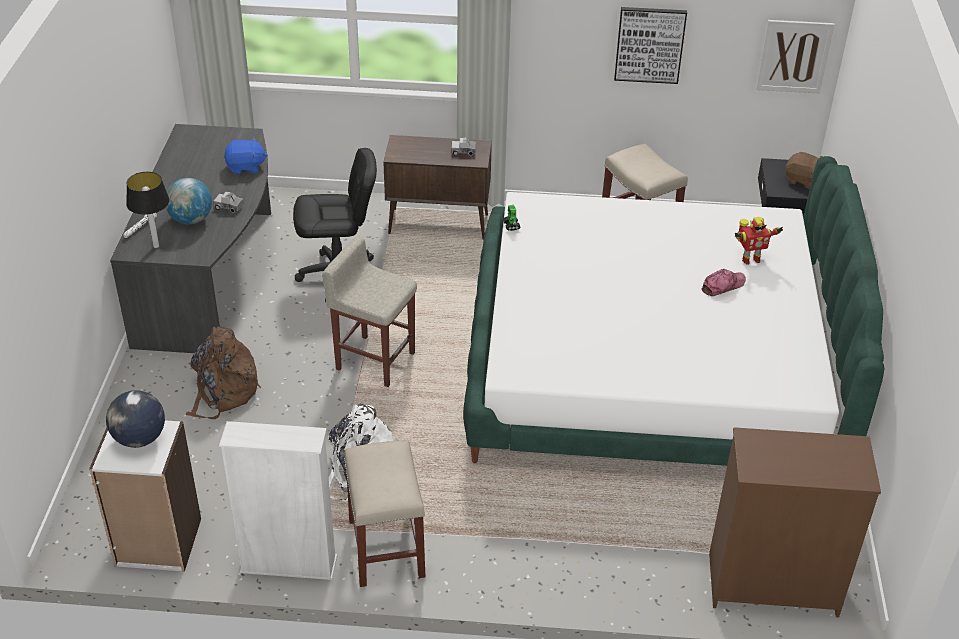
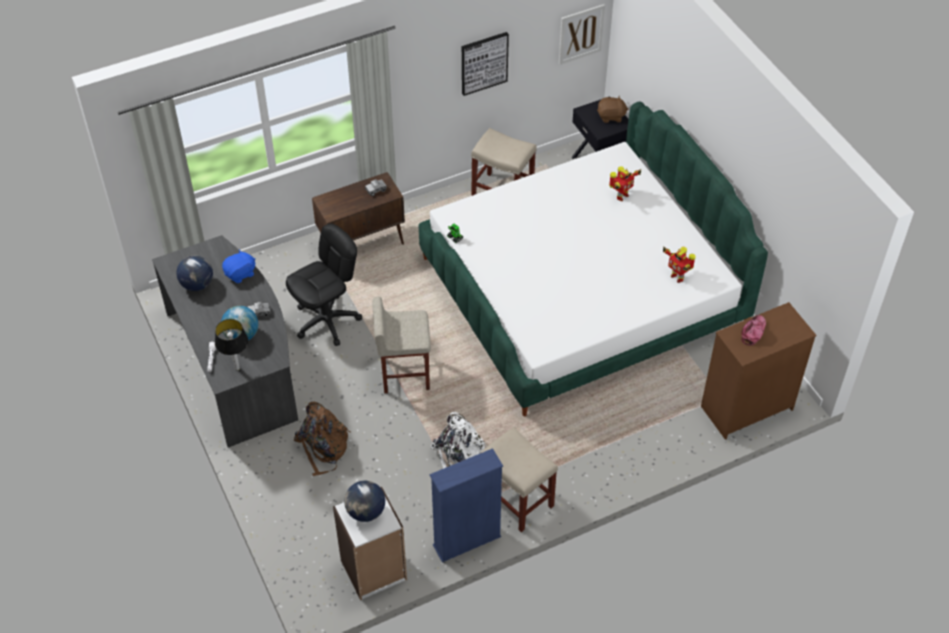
camera: 30 degrees left, 10 degrees up
white bookcase [219,421,337,580] -> blue bookcase [430,448,503,562]
cap [702,269,746,296] -> cap moved to [741,315,766,345]
none -> globe [176,255,213,291]
none -> toy robot [663,246,696,283]

